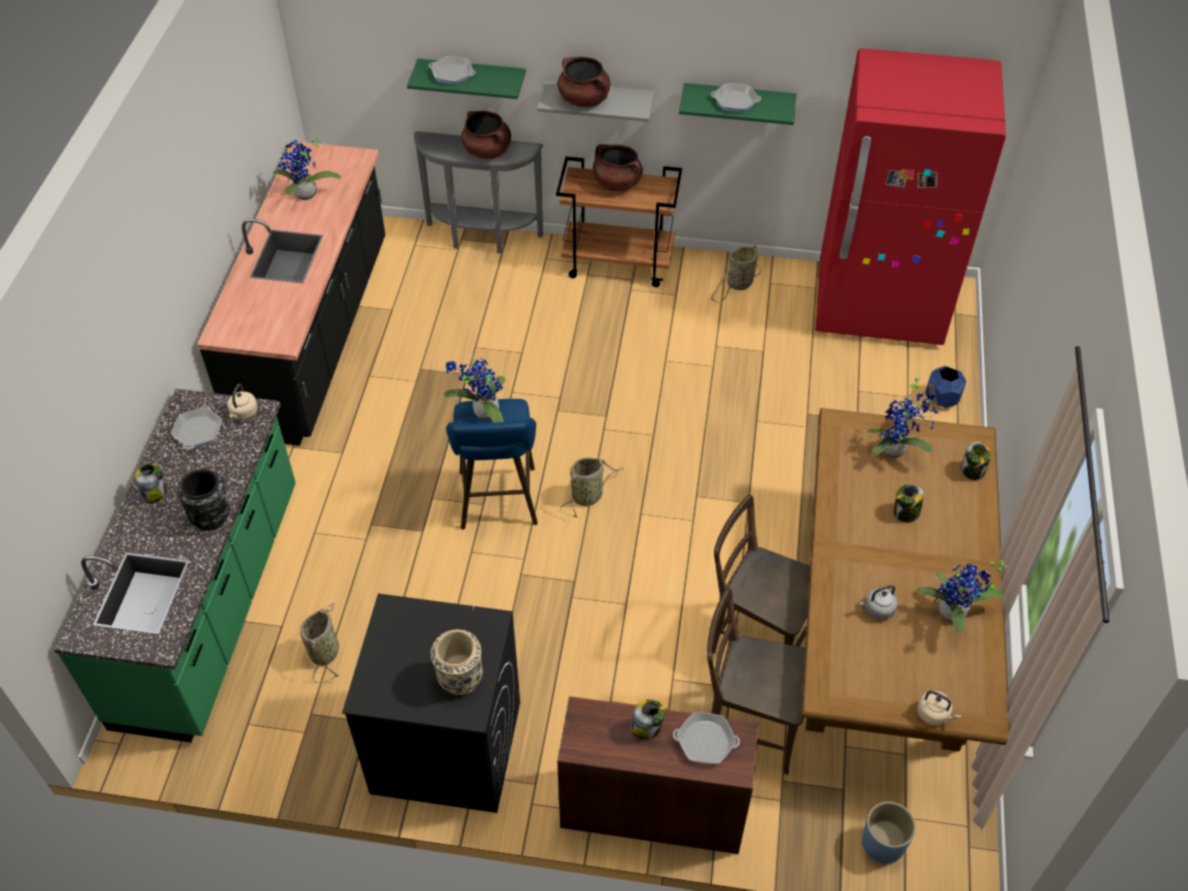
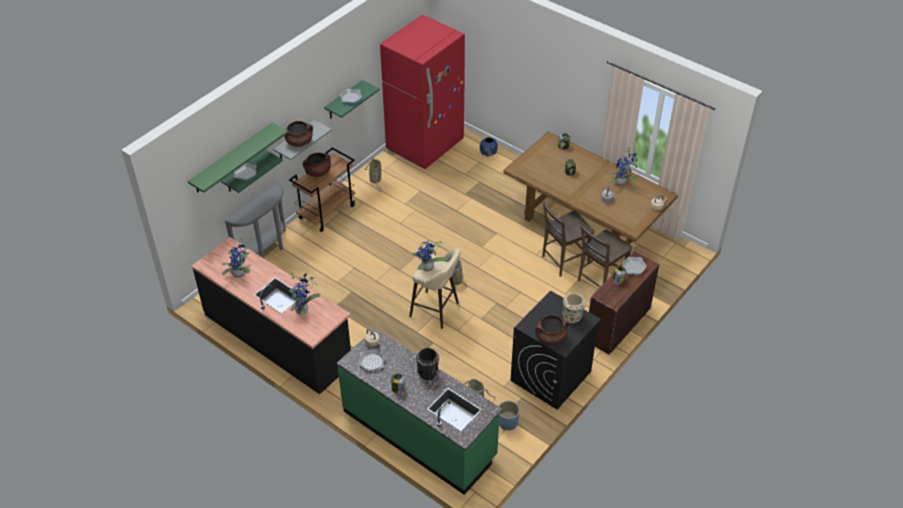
camera: 60 degrees left, 5 degrees down
blue stool [446,399,538,530] -> beige stool [409,248,460,329]
brown cooking pot [461,111,511,159] -> brown cooking pot moved to [535,315,569,345]
blue planter [862,801,916,864] -> blue planter moved to [499,401,520,430]
potted plant [867,374,939,458] -> potted plant moved to [289,271,321,316]
none -> green shelf [188,123,288,193]

